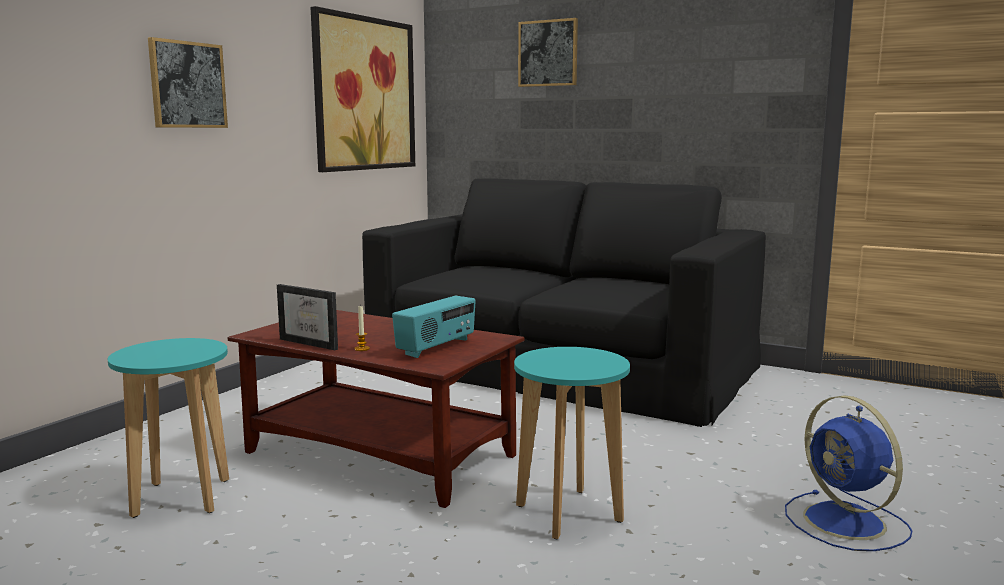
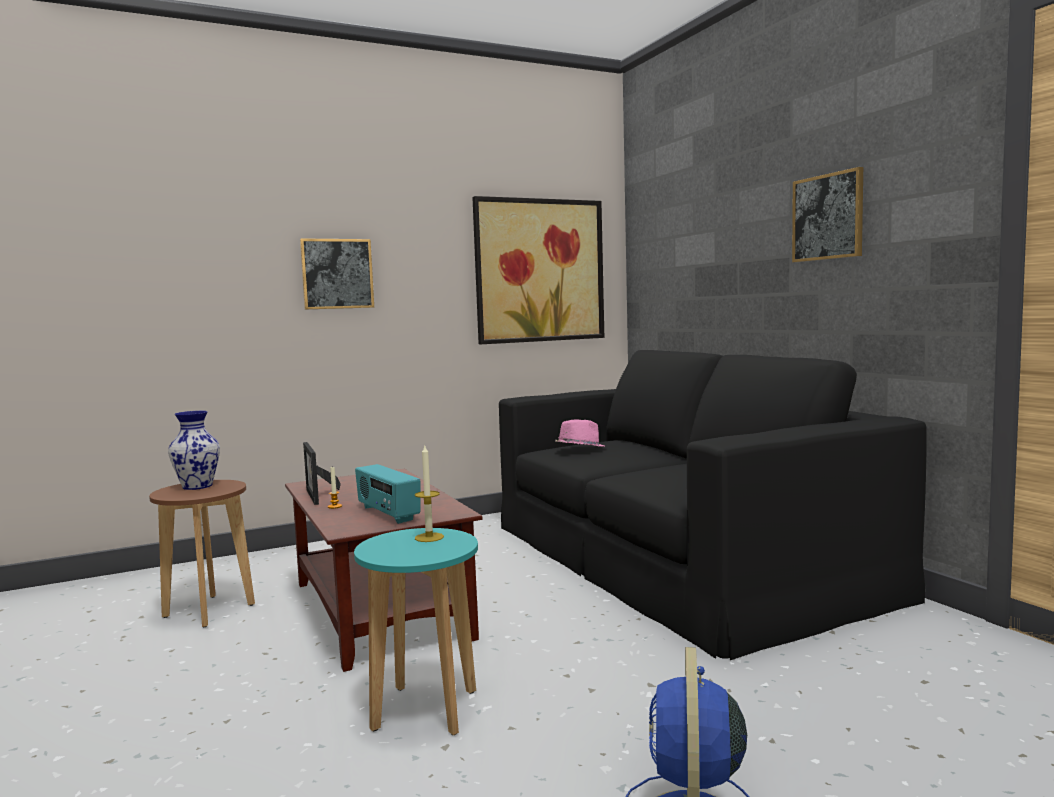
camera: 35 degrees right, 5 degrees down
turquoise stool [108,338,229,518] -> brown stool [149,480,255,627]
radio [392,296,476,358] -> radio turned 75 degrees clockwise [355,464,420,524]
picture [518,18,578,87] -> picture moved to [792,167,863,262]
none -> vase [168,411,220,490]
none -> candle [415,444,444,542]
none -> pink hat [555,420,606,447]

